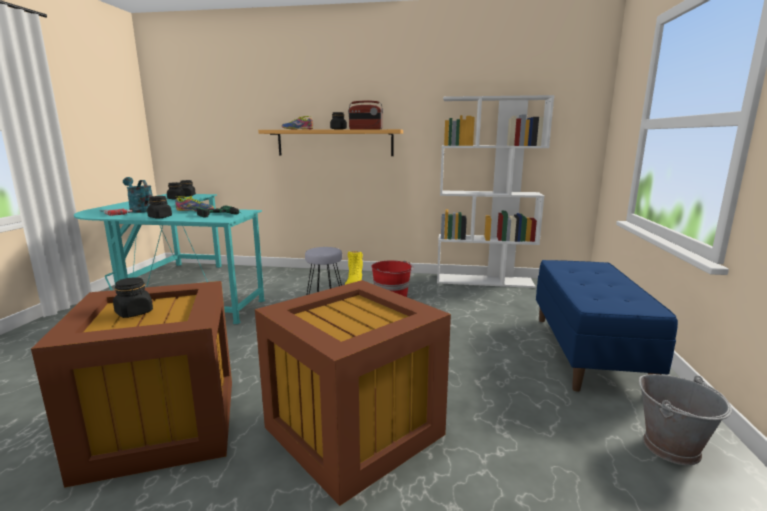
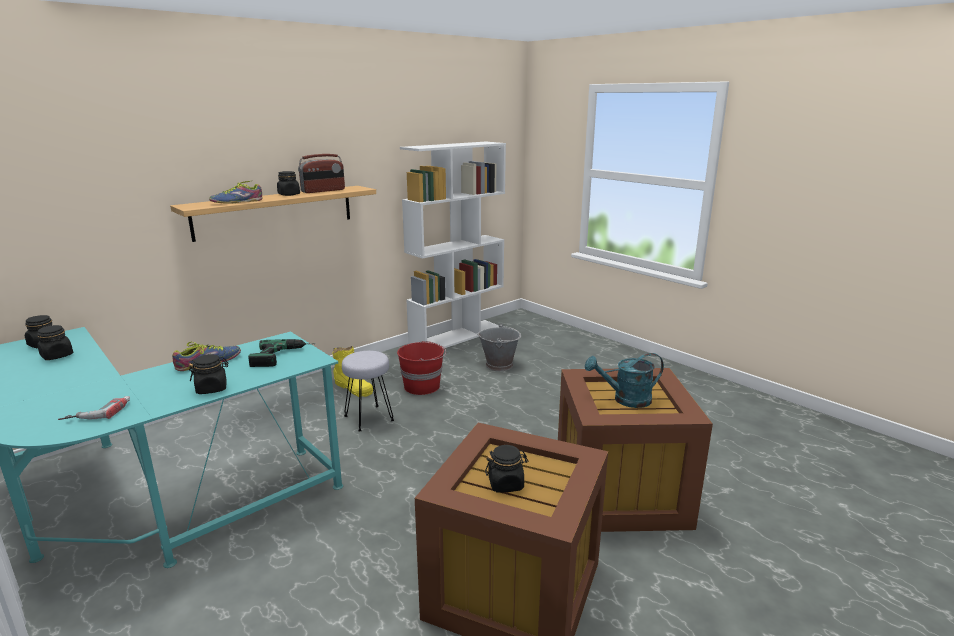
camera: 50 degrees left, 5 degrees up
turquoise watering can [123,177,153,213] -> turquoise watering can moved to [585,353,664,408]
blue bench [536,260,678,392] -> none
grey bucket [639,374,732,465] -> grey bucket moved to [477,323,521,371]

